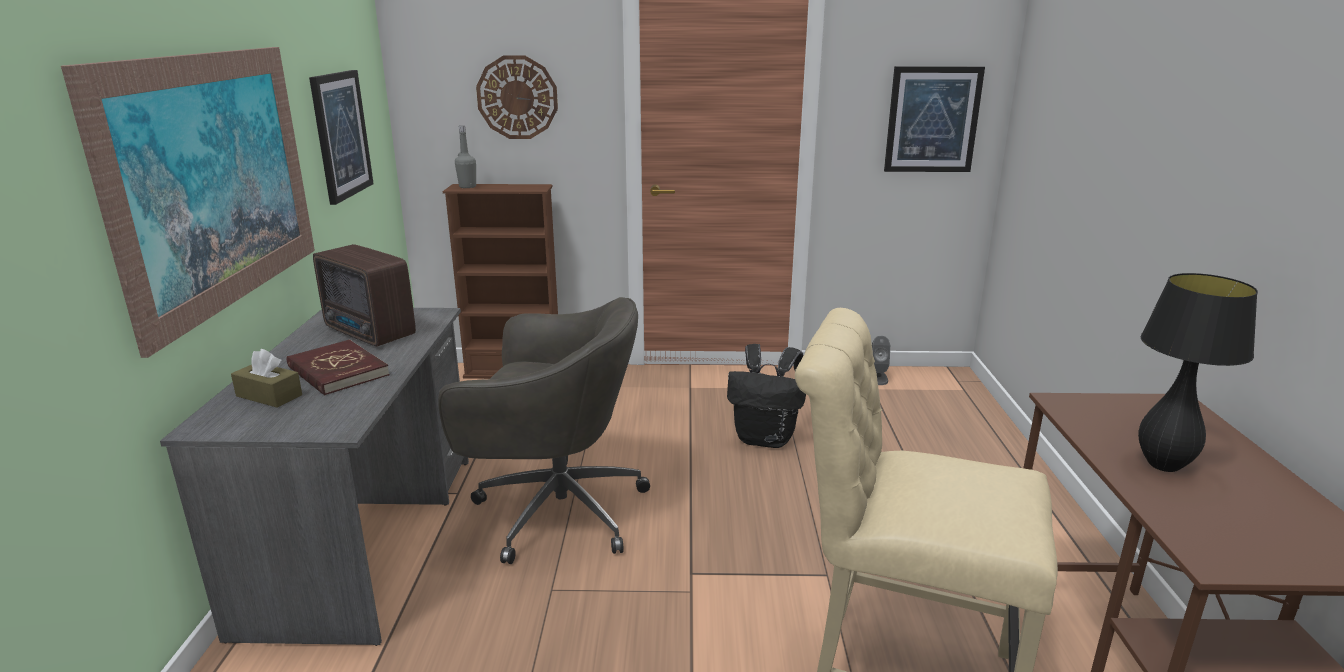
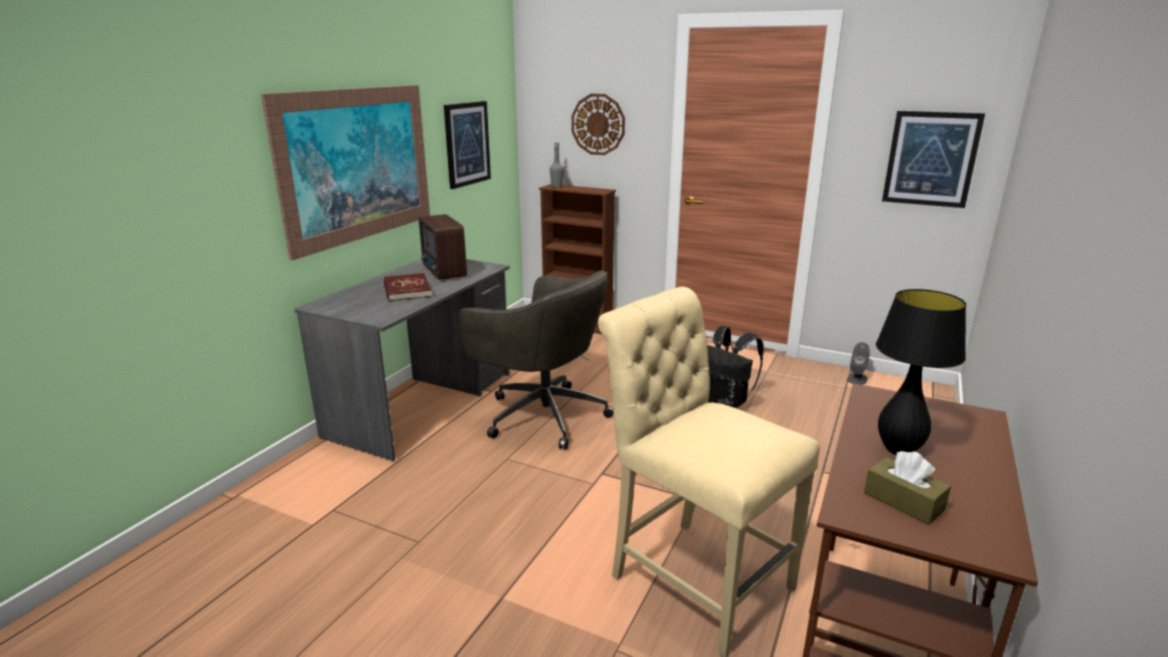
camera: 25 degrees right, 0 degrees up
brown tissue box [231,349,302,407] -> brown tissue box moved to [864,451,951,525]

